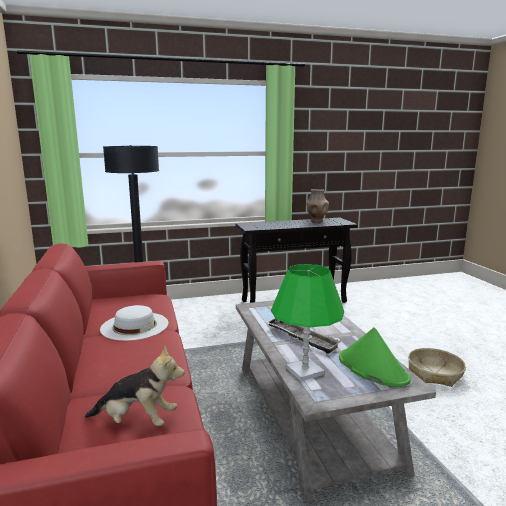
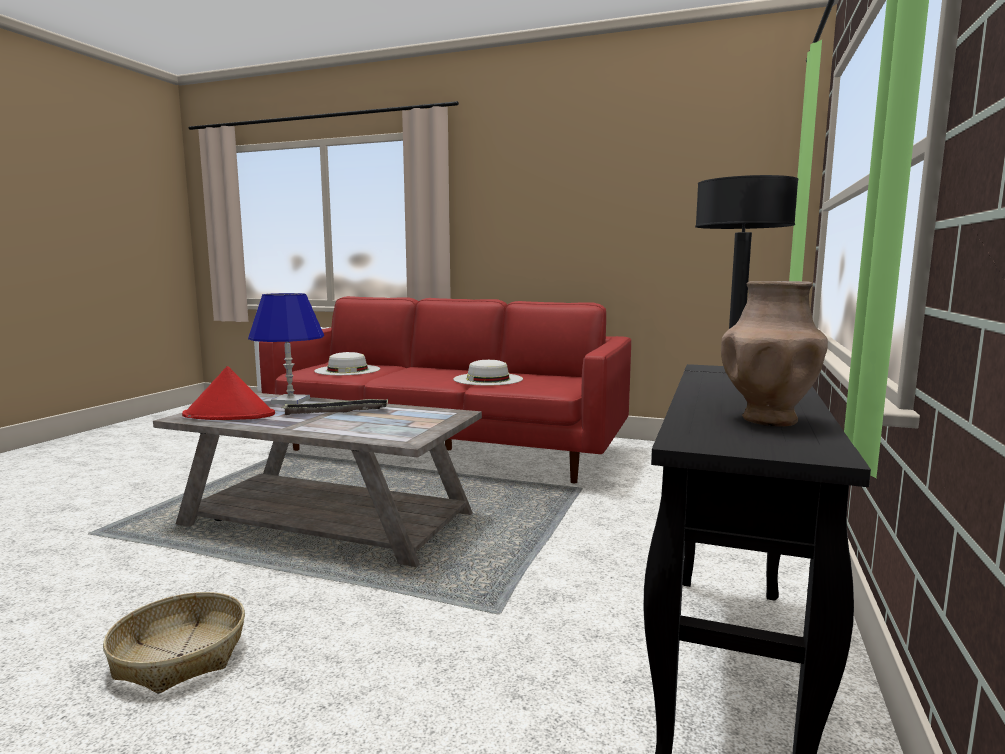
camera: 125 degrees right, 5 degrees down
plush toy [85,346,185,426] -> white hat [314,352,380,375]
green table lamp [271,264,344,381] -> blue table lamp [248,293,324,405]
green hat [339,327,411,387] -> red hat [182,366,275,420]

